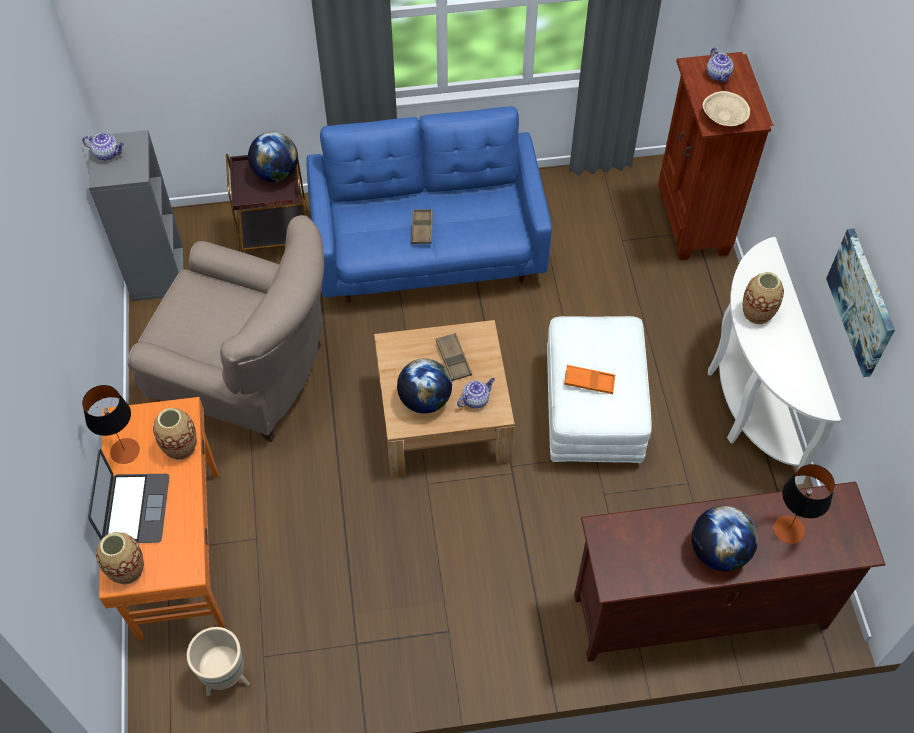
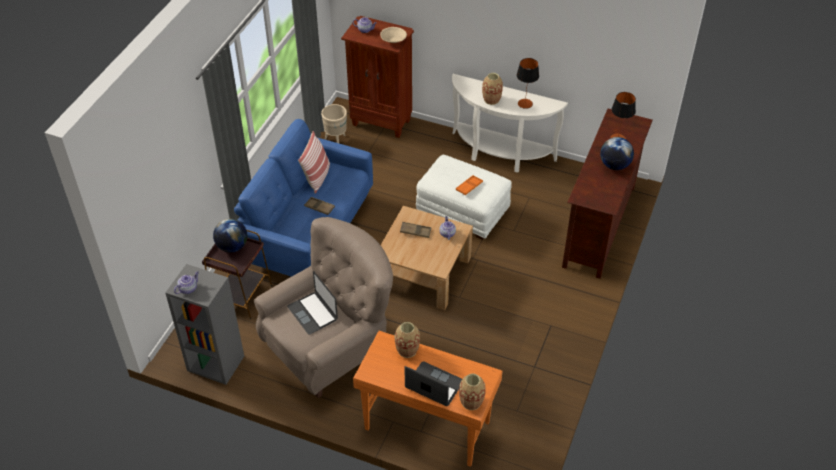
camera: 60 degrees left, 10 degrees down
table lamp [82,385,140,464] -> table lamp moved to [517,58,539,109]
beige planter [187,627,250,696] -> beige planter moved to [321,104,347,143]
globe [397,358,452,414] -> none
picture [826,229,895,377] -> none
none -> laptop [287,271,338,335]
none -> pillow [298,131,330,194]

